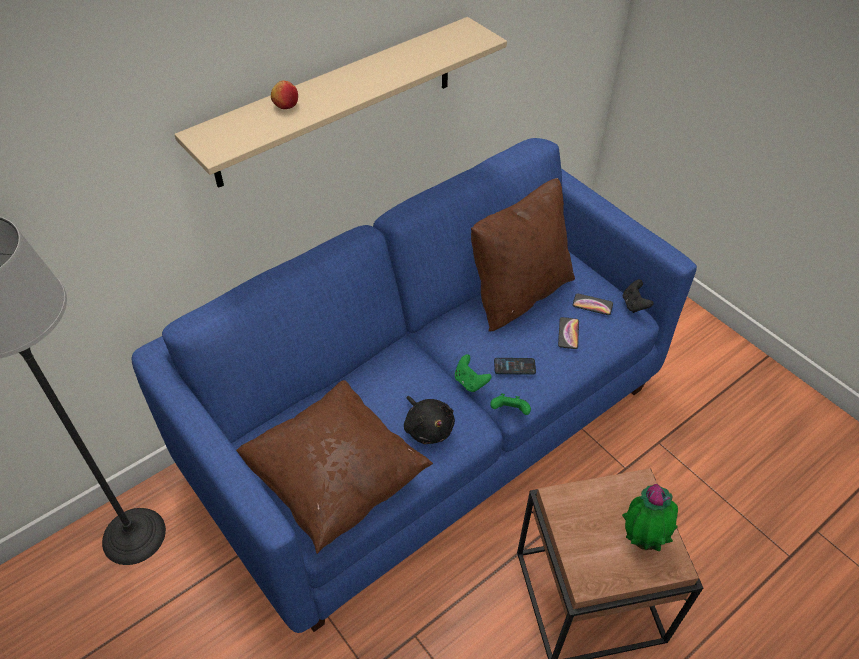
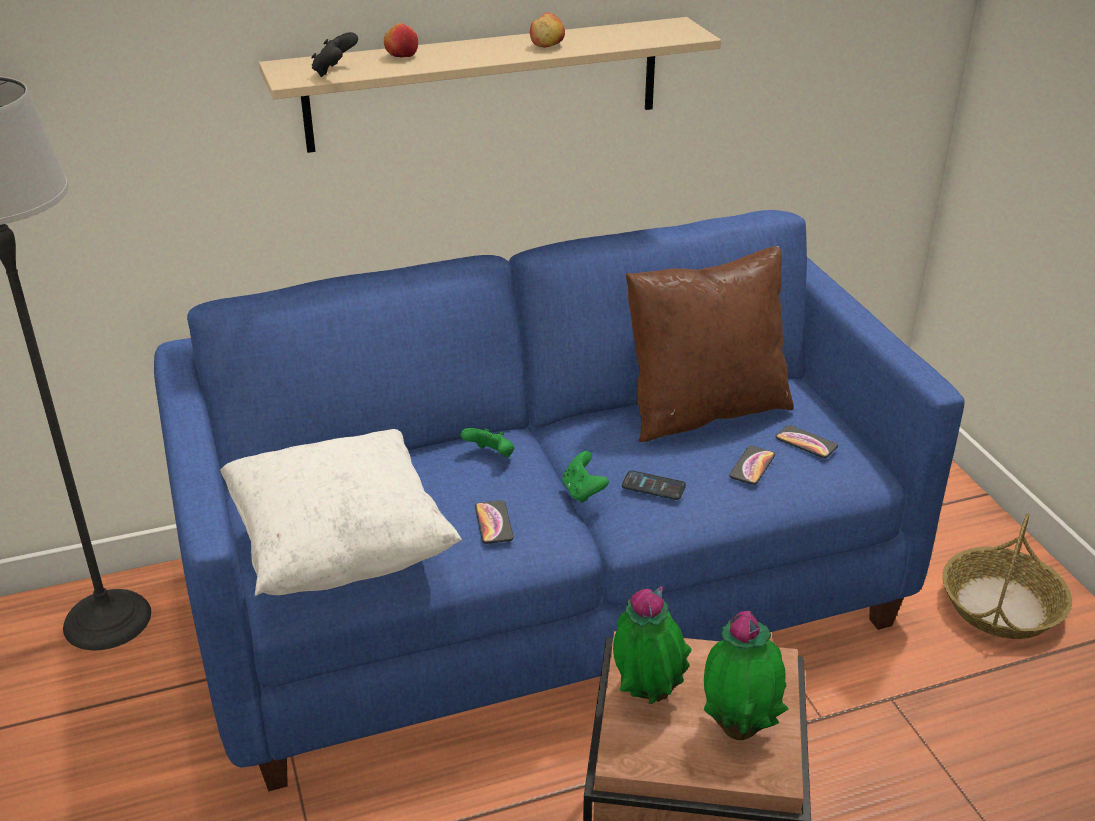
camera: 20 degrees right, 15 degrees down
brown pillow [236,380,433,554] -> white pillow [220,429,462,596]
black plush toy [404,396,455,444] -> phone [475,500,514,544]
green game controller [490,394,531,415] -> green game controller moved to [460,428,514,457]
black game controller [623,279,654,313] -> black game controller moved to [311,32,358,77]
none -> apple [530,13,565,48]
none -> potted plant [613,586,692,704]
none -> basket [942,514,1072,639]

